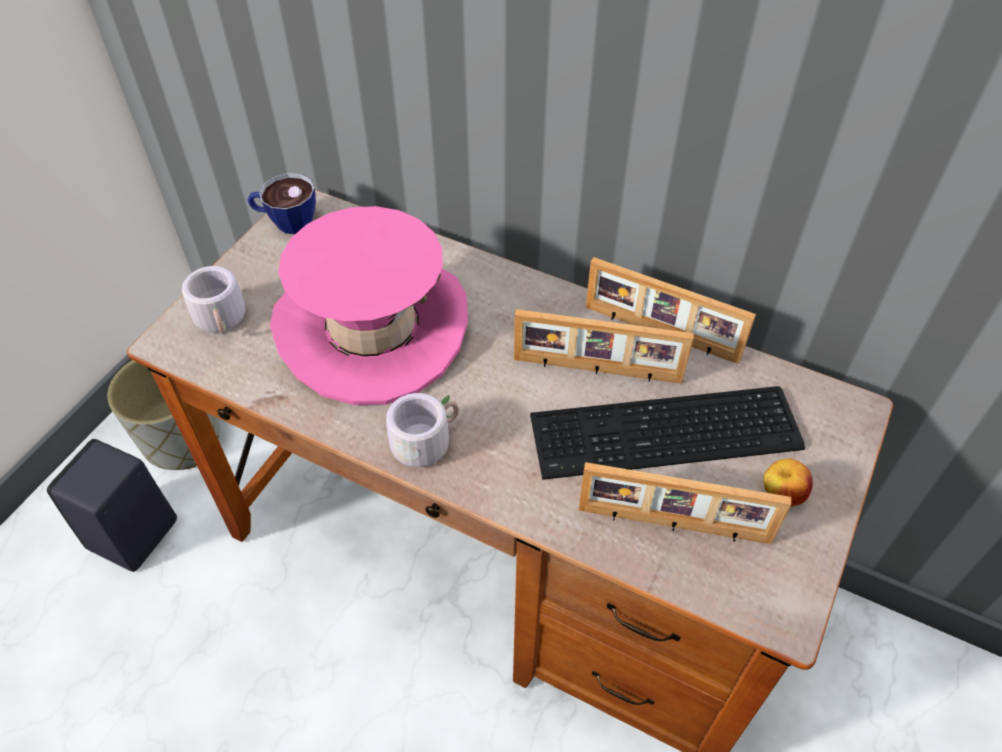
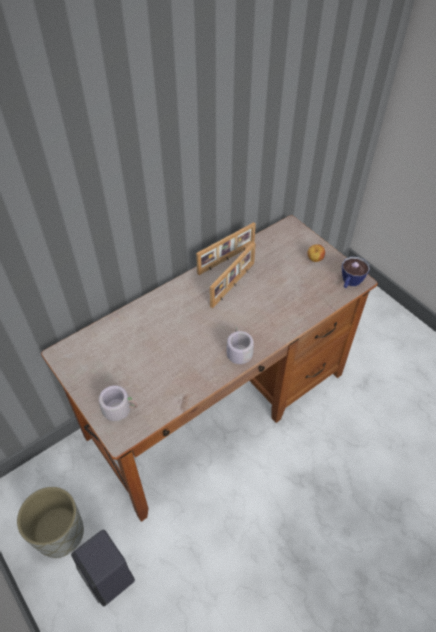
camera: 65 degrees left, 0 degrees up
cup [247,173,316,234] -> cup moved to [342,257,370,288]
pink hat [270,206,468,405] -> none
keyboard [530,386,805,480] -> none
picture frame [578,462,791,544] -> none

